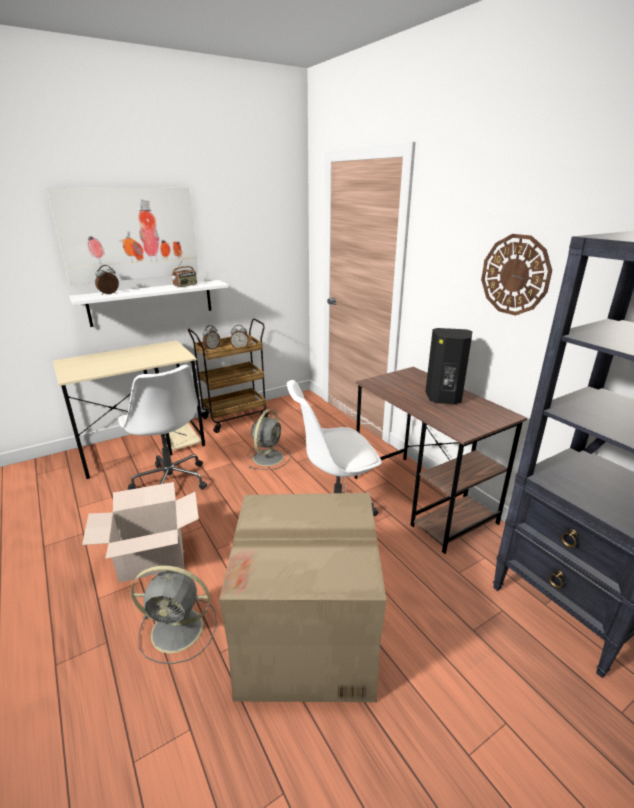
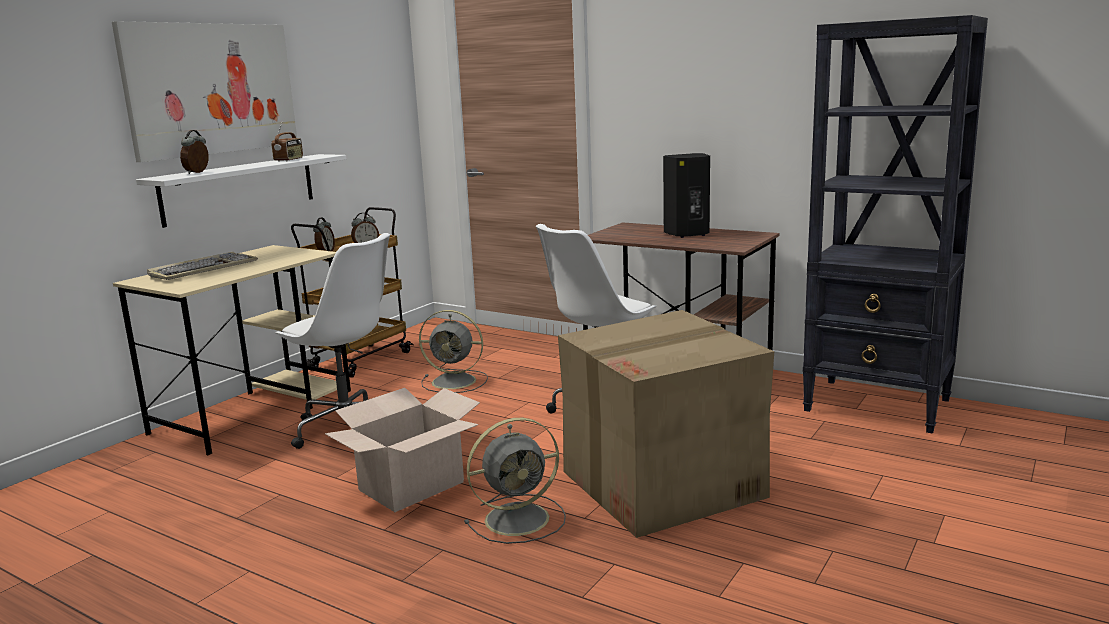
camera: 25 degrees left, 10 degrees down
grey fan [247,409,291,470] -> grey fan turned 105 degrees clockwise [419,310,488,393]
wall clock [481,234,552,316] -> none
none -> keyboard [147,252,258,280]

